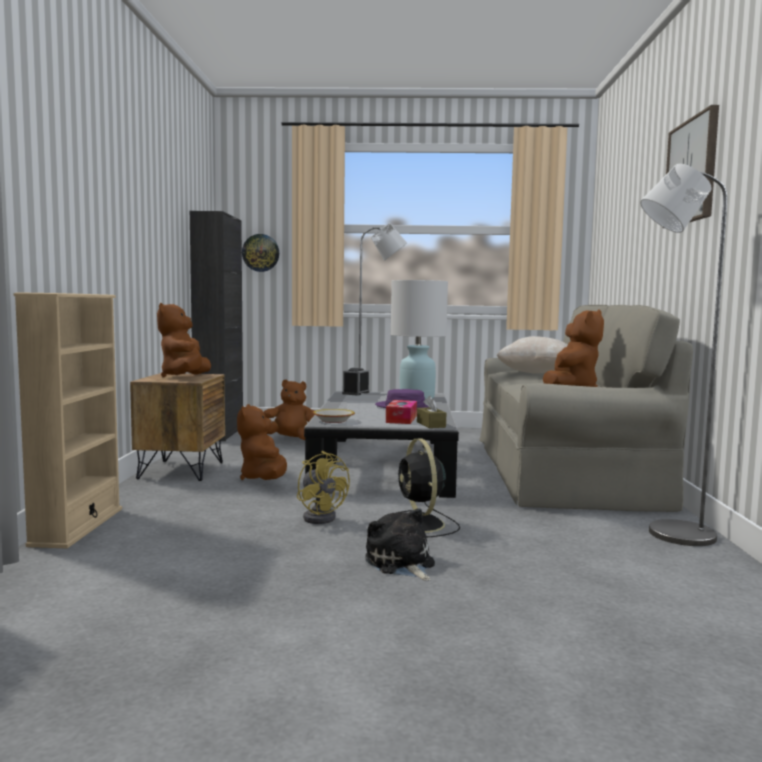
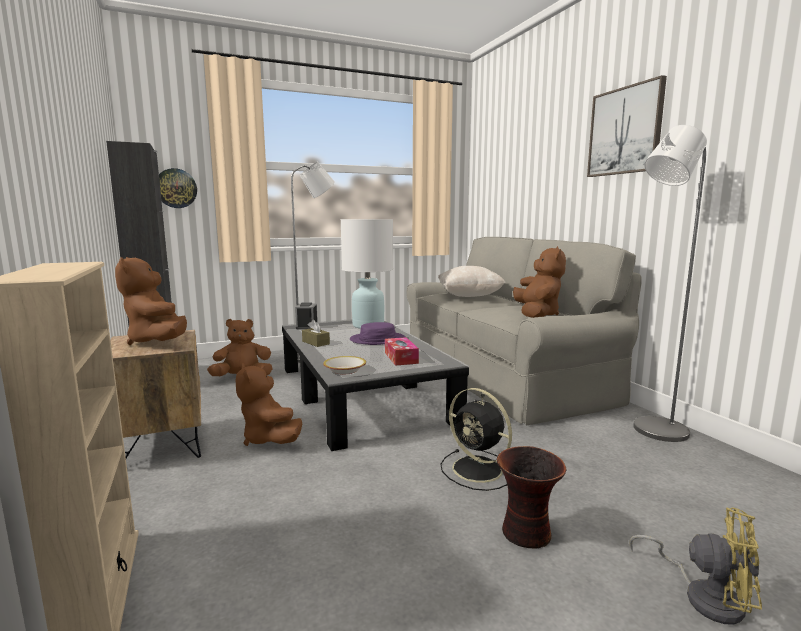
camera: 25 degrees left, 5 degrees up
yellow fan [297,451,350,524] -> yellow fan moved to [629,507,762,625]
plush toy [365,508,435,581] -> vase [497,446,566,549]
brown tissue box [417,396,446,428] -> brown tissue box moved to [302,320,330,347]

